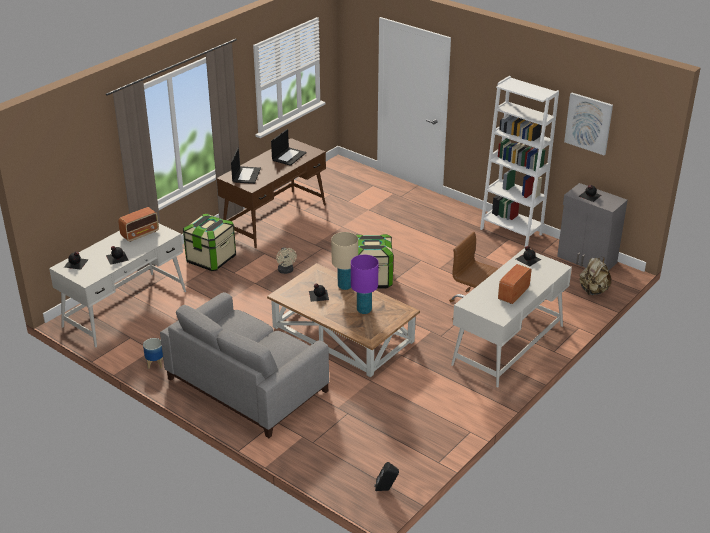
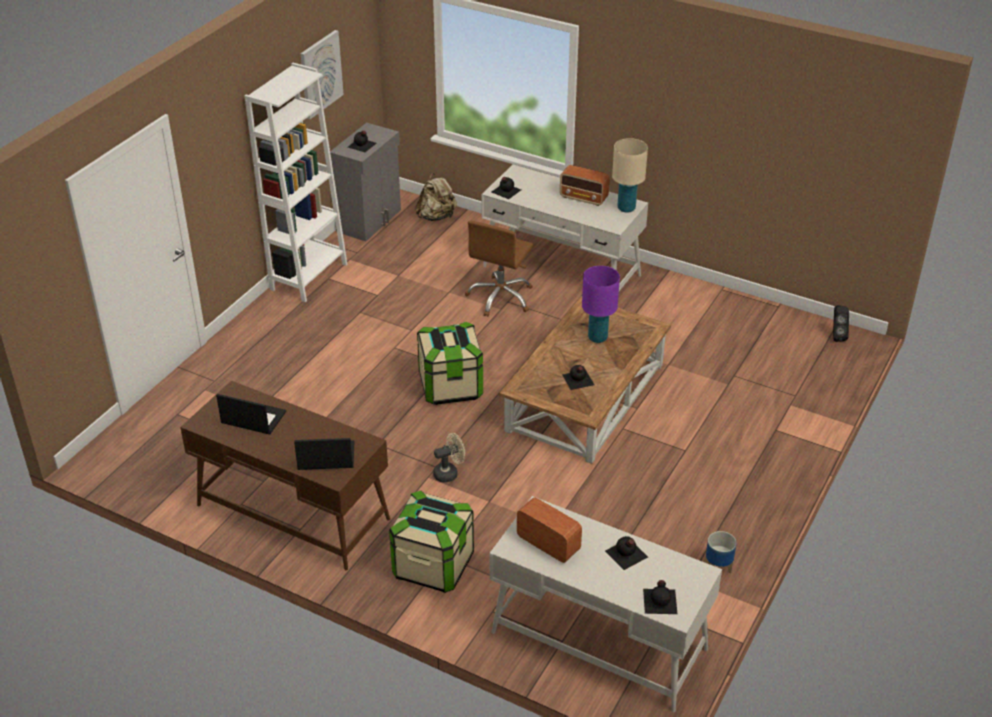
camera: 100 degrees left, 5 degrees up
grey sofa [160,292,329,438] -> none
beige table lamp [331,232,358,290] -> beige table lamp moved to [612,138,648,213]

